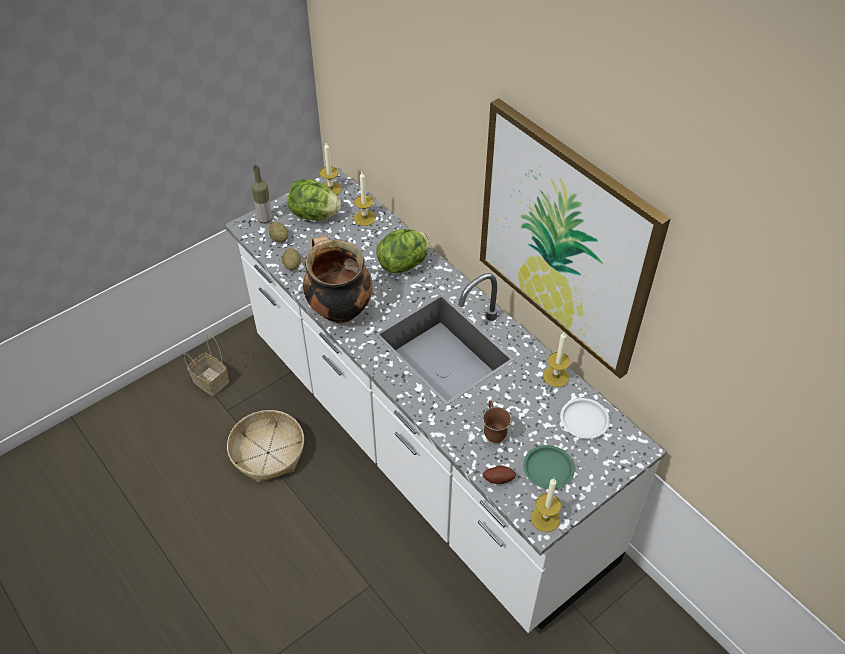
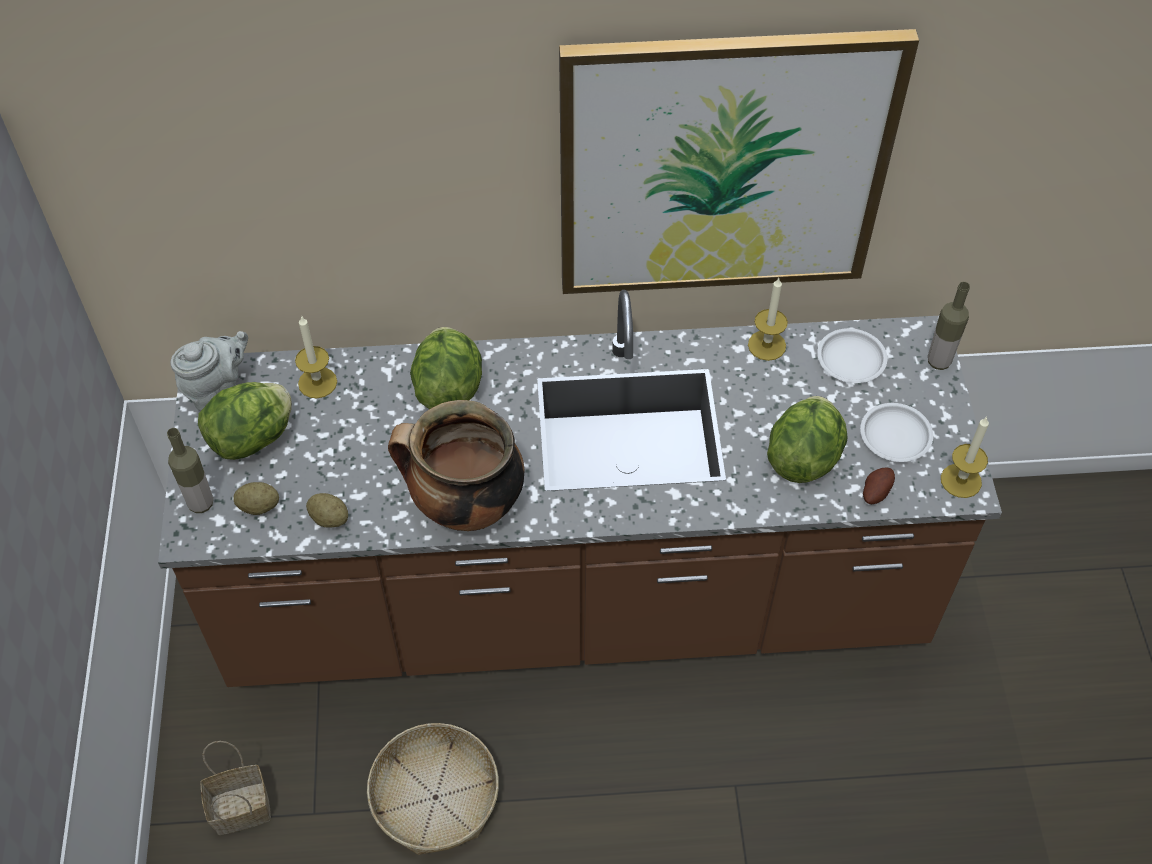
camera: 55 degrees left, 5 degrees up
white counter [225,167,666,633] -> brown counter [158,290,1002,687]
candle [320,143,342,195] -> grey teapot [170,331,248,411]
brown mug [483,400,511,445] -> lettuce [767,396,848,483]
green plate [523,445,575,489] -> white plate [860,403,933,462]
none -> bottle [928,282,970,370]

